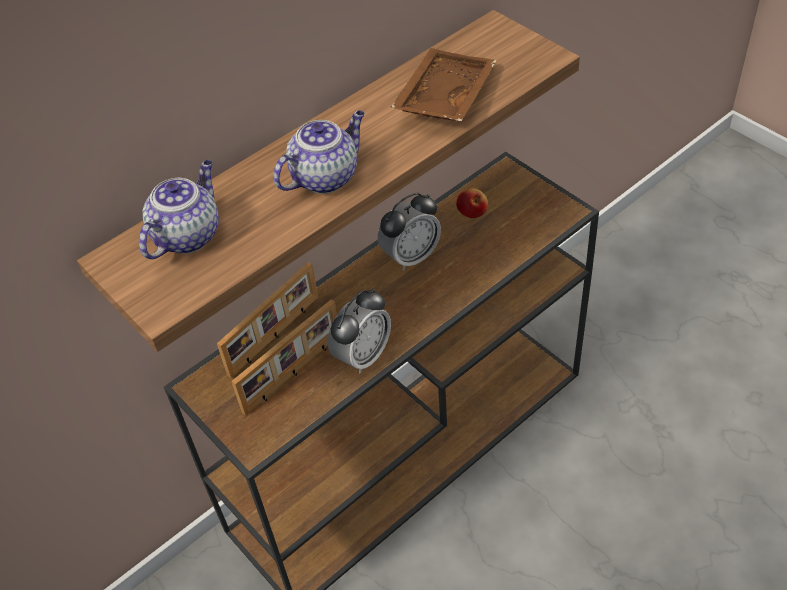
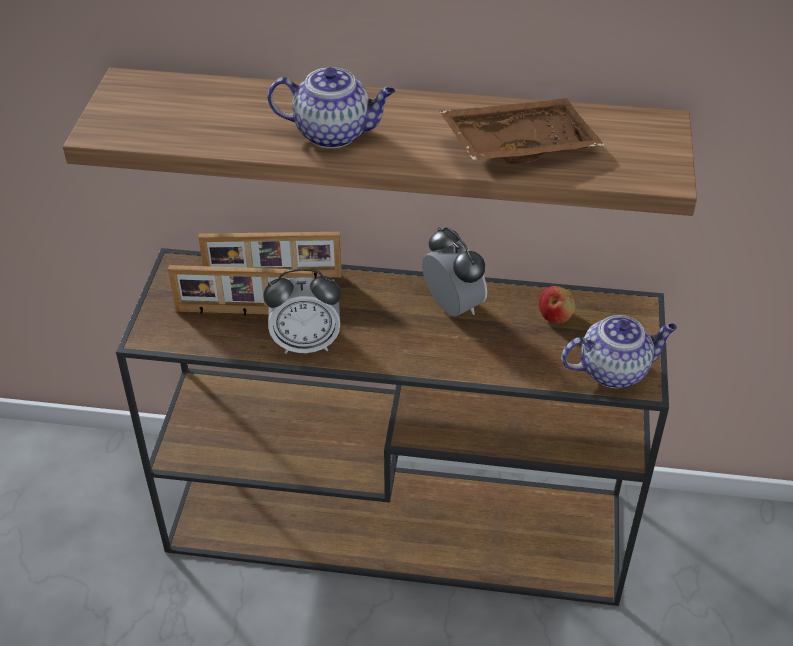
camera: 45 degrees right, 5 degrees down
teapot [139,160,219,259] -> teapot moved to [561,315,677,388]
alarm clock [378,193,441,271] -> alarm clock turned 135 degrees counterclockwise [422,227,487,317]

